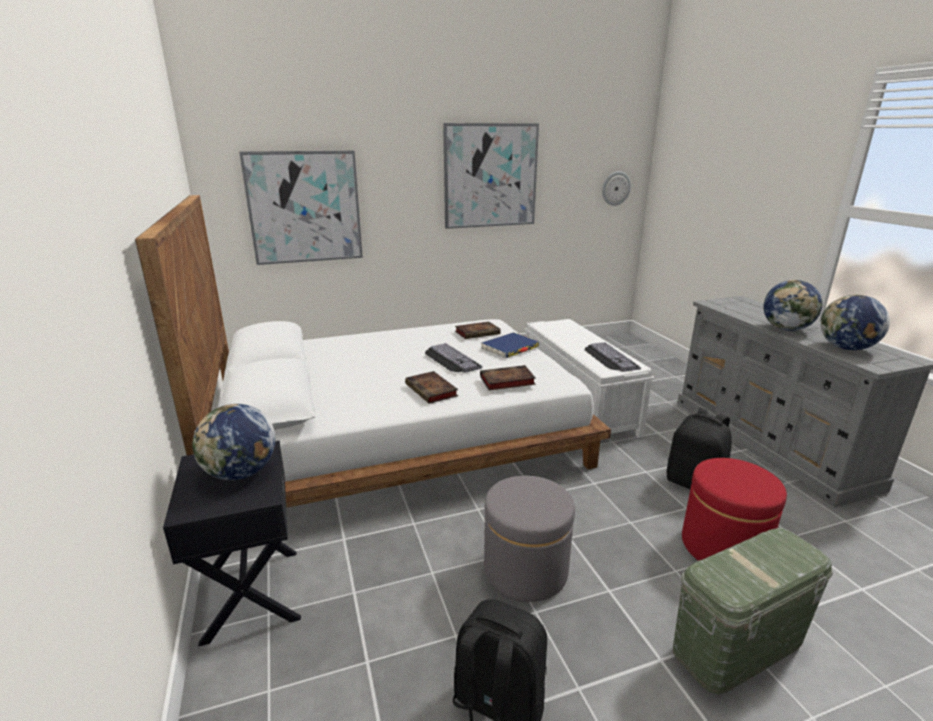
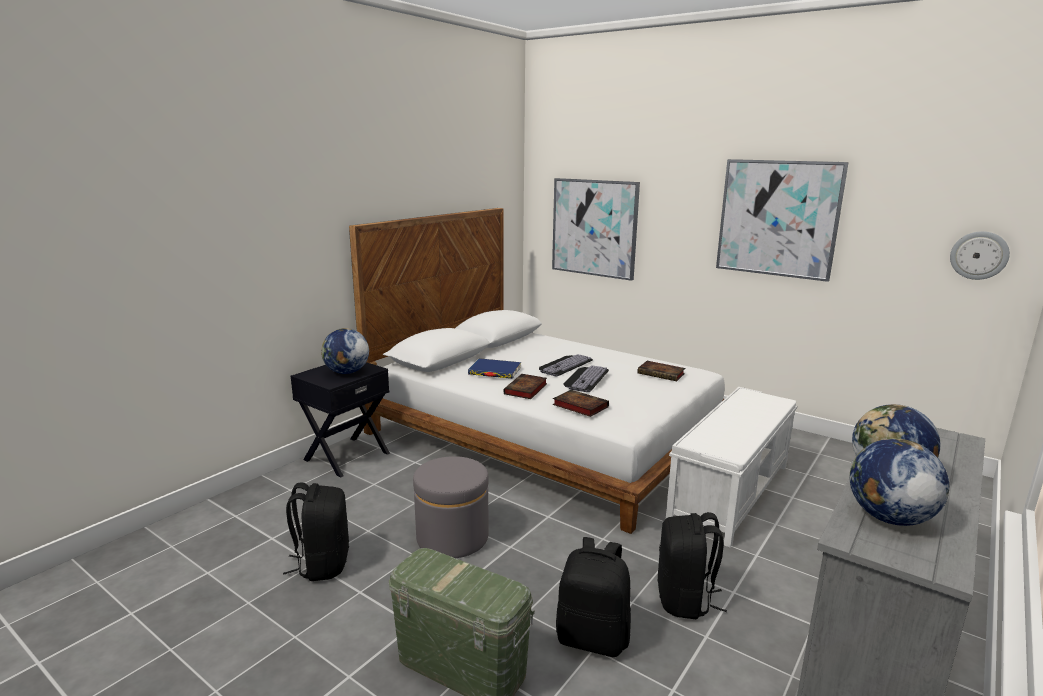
camera: 55 degrees right, 5 degrees down
blue book [481,332,539,358] -> blue book moved to [468,358,521,379]
keyboard [585,342,641,371] -> keyboard moved to [539,354,593,377]
red ottoman [682,458,787,561] -> black backpack [556,537,631,657]

